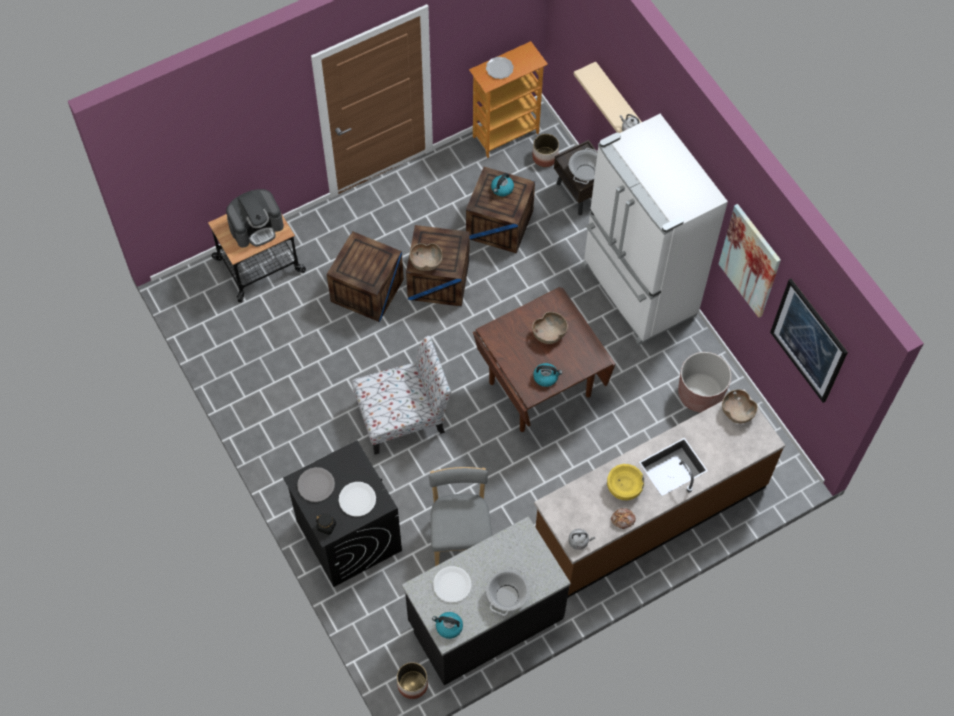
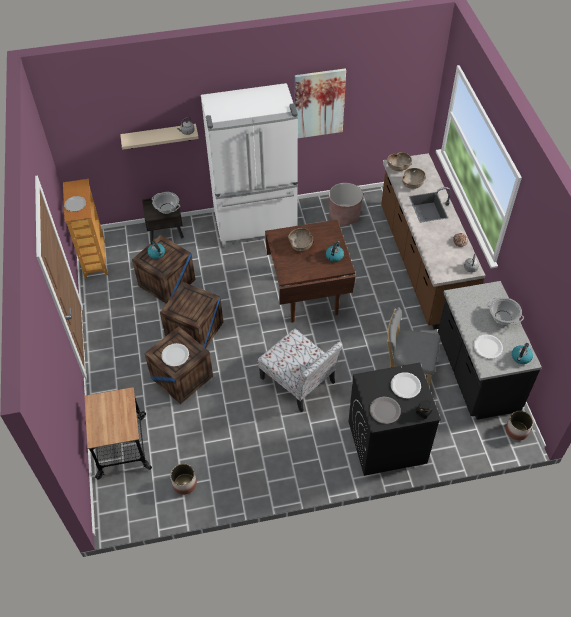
camera: 70 degrees left, 10 degrees down
coffee machine [226,189,284,248] -> none
chair [352,336,451,455] -> chair turned 135 degrees clockwise [257,329,343,412]
brown bowl [410,243,442,271] -> brown bowl moved to [402,168,425,189]
planter [532,134,559,167] -> planter moved to [170,464,197,495]
yellow bowl [607,464,644,500] -> none
picture [770,279,848,403] -> none
none -> white plate [161,343,189,366]

